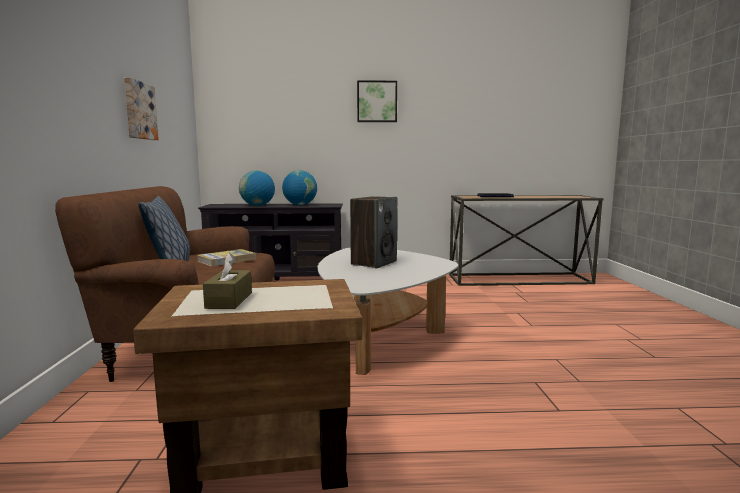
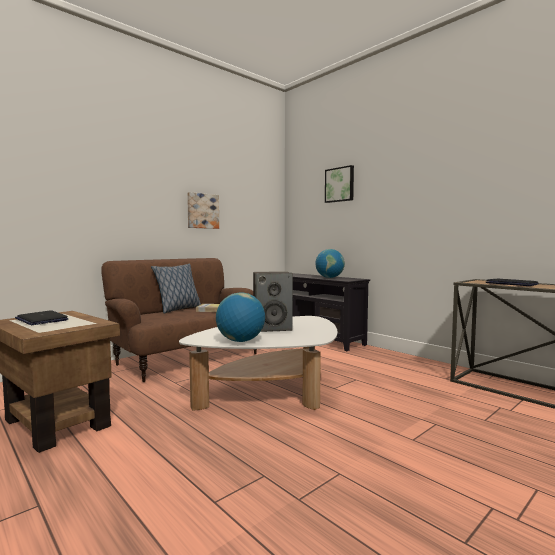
camera: 50 degrees right, 5 degrees down
brown tissue box [203,253,252,309] -> laptop [15,310,69,325]
globe [239,170,275,206] -> globe moved to [216,293,265,342]
picture [357,80,397,122] -> picture moved to [325,165,354,203]

